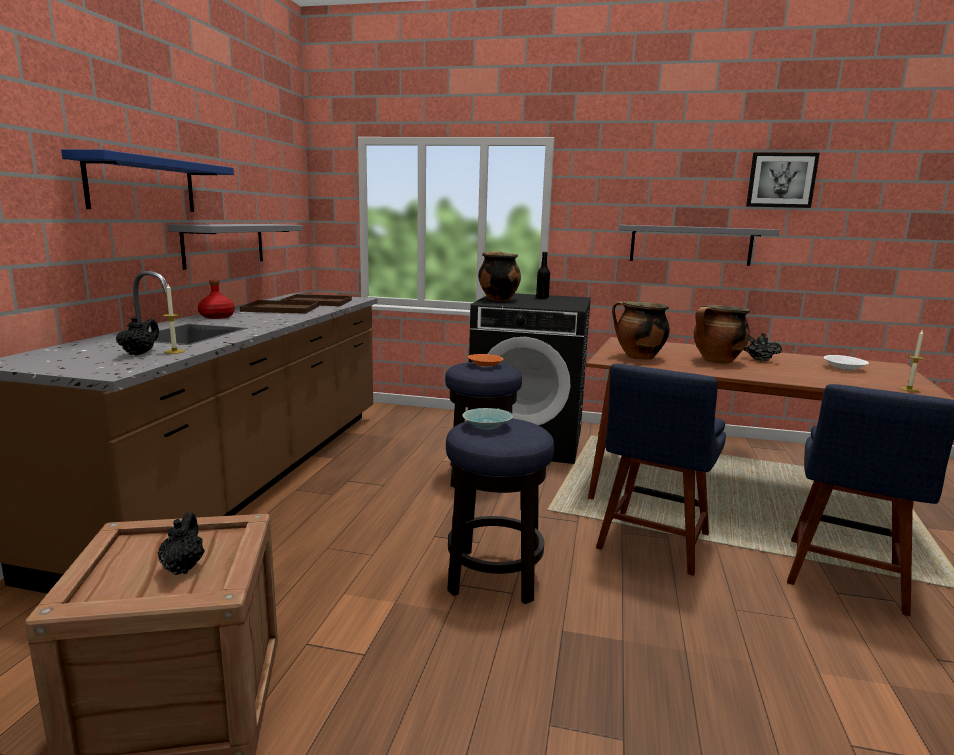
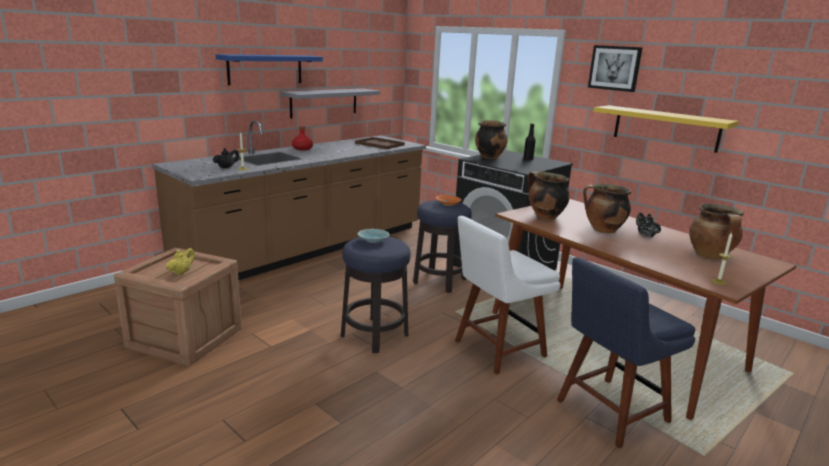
camera: 30 degrees right, 5 degrees up
black teapot [158,512,205,575] -> yellow teapot [166,248,195,275]
brown tray [240,300,319,314] -> none
blue chair [596,364,726,576] -> white chair [455,216,561,375]
grey shelf [619,225,779,266] -> yellow shelf [593,105,739,153]
picture [746,152,820,208] -> picture moved to [588,45,643,92]
white bowl [824,355,869,371] -> cooking pot [689,204,744,260]

